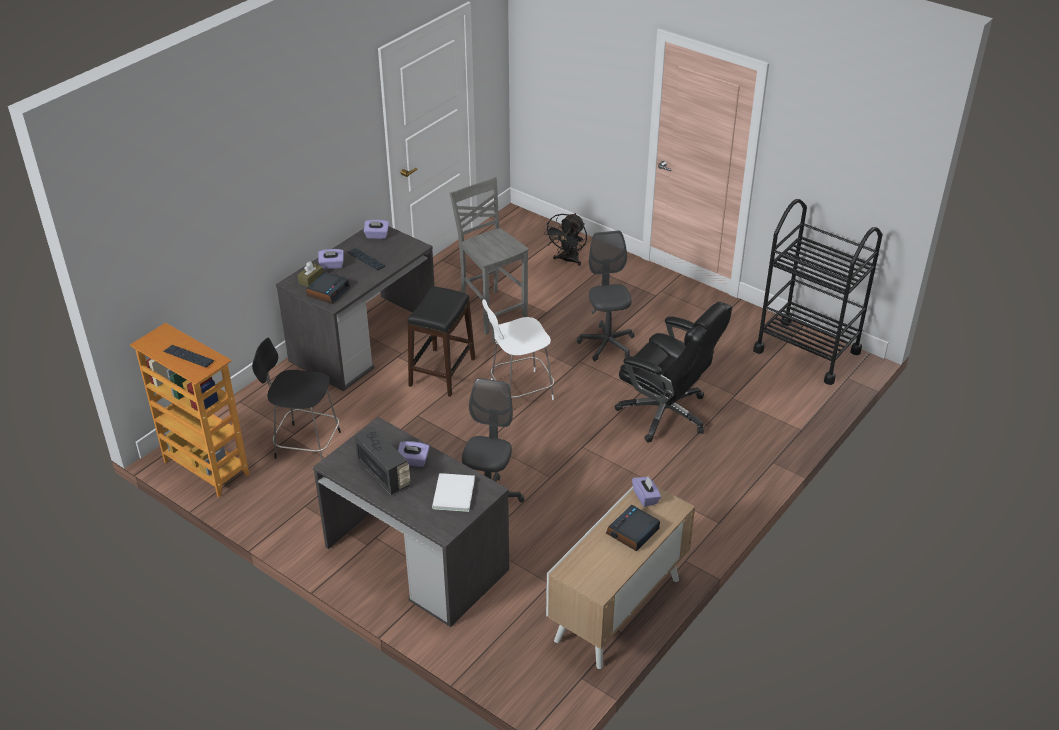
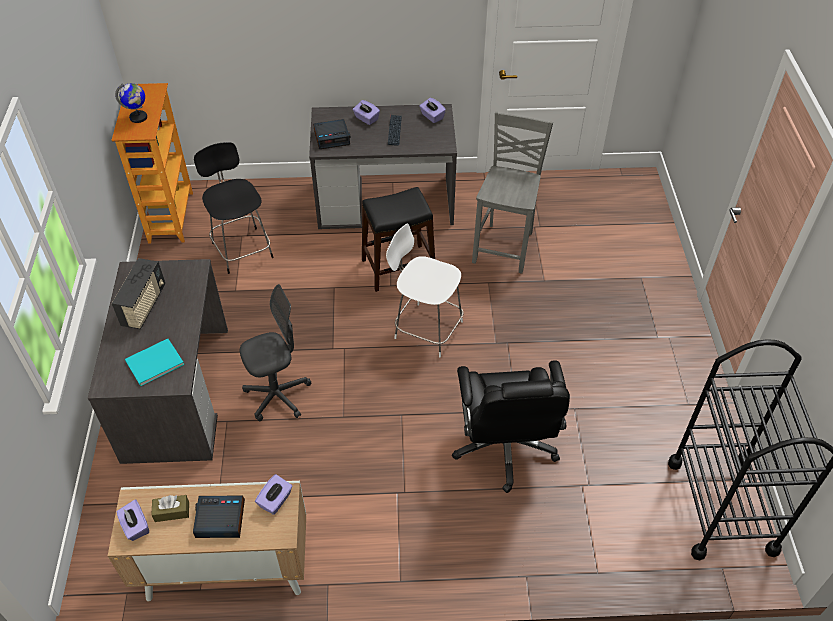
camera: 50 degrees right, 10 degrees up
keyboard [163,345,214,368] -> globe [115,83,147,123]
brown tissue box [298,261,323,287] -> brown tissue box moved to [151,495,189,522]
purple tissue box [398,441,429,467] -> purple tissue box moved to [117,499,149,541]
white book [432,473,475,512] -> turquoise book [125,339,184,386]
black fan [544,213,587,266] -> none
grey office chair [577,231,635,361] -> none

